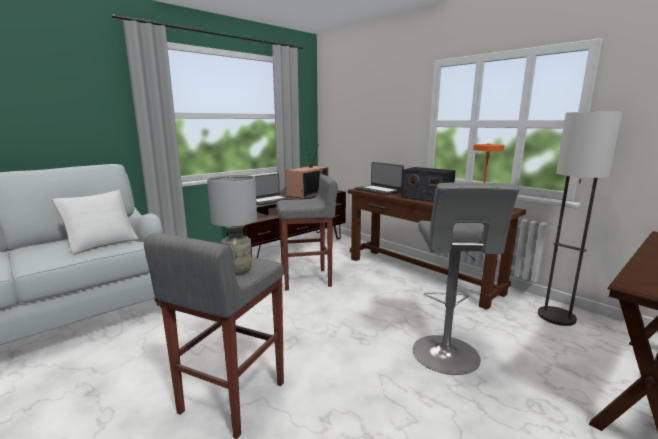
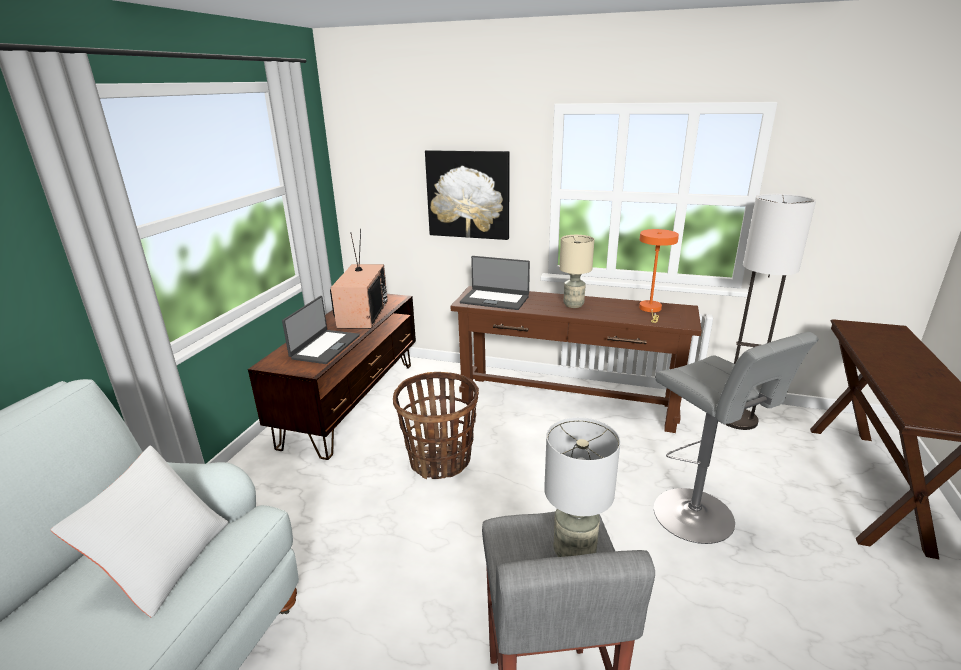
camera: 30 degrees left, 10 degrees up
grey stool [276,175,338,291] -> basket [393,372,479,479]
radio [401,167,456,202] -> beige table lamp [559,235,594,308]
none -> picture [425,150,510,240]

